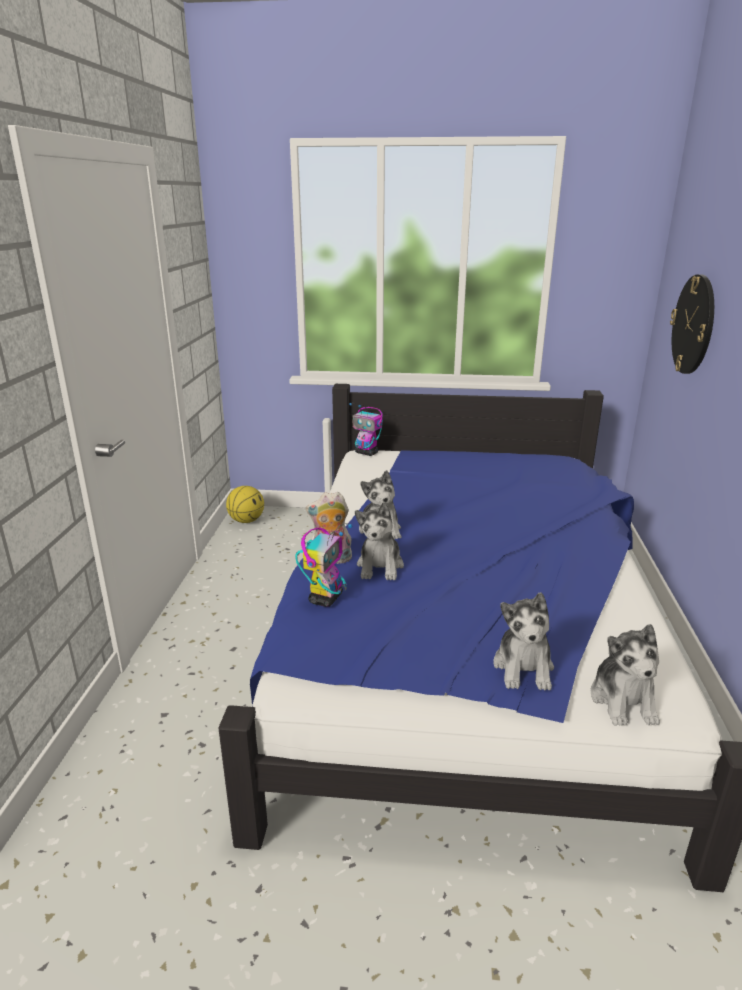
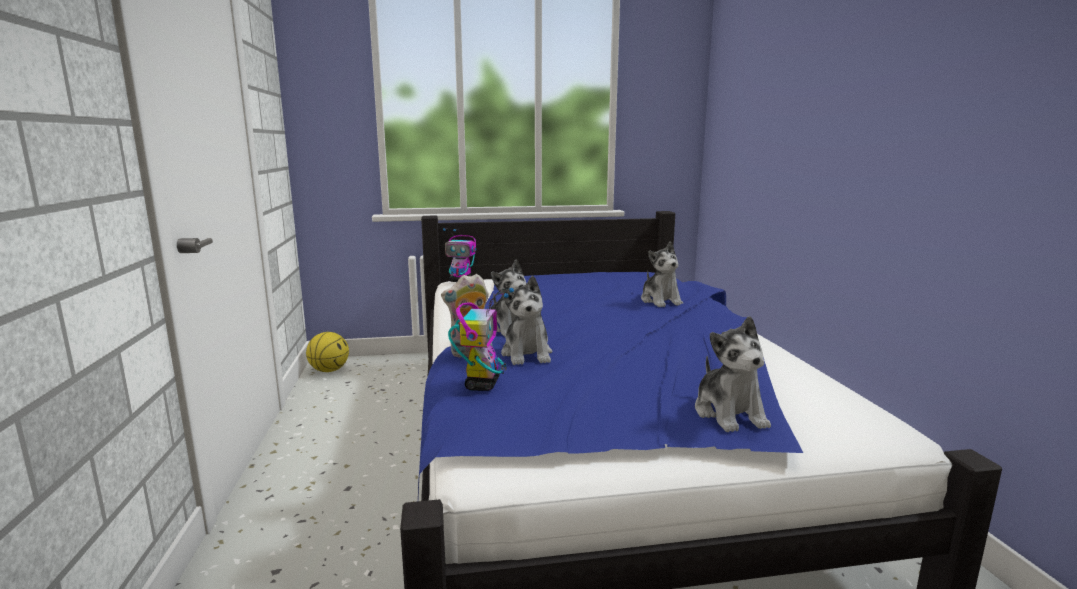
camera: 15 degrees left, 10 degrees down
plush toy [591,624,660,726] -> plush toy moved to [641,241,683,307]
wall clock [670,274,714,374] -> none

